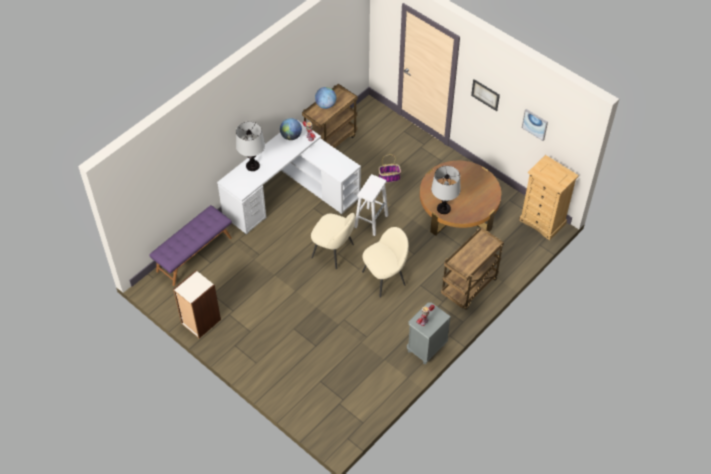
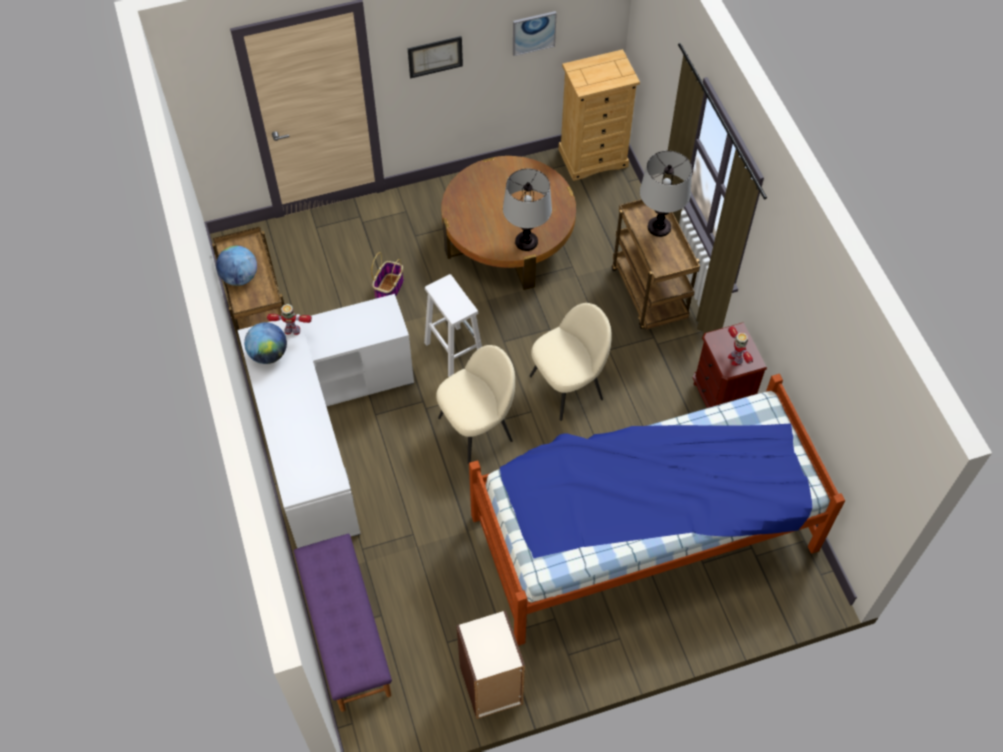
camera: 60 degrees left, 5 degrees up
table lamp [236,122,265,171] -> table lamp moved to [640,151,692,237]
beige chair [362,227,409,298] -> beige chair turned 60 degrees clockwise [530,303,612,421]
grey nightstand [407,302,451,364] -> brown nightstand [693,323,767,408]
none -> bed [469,374,845,646]

